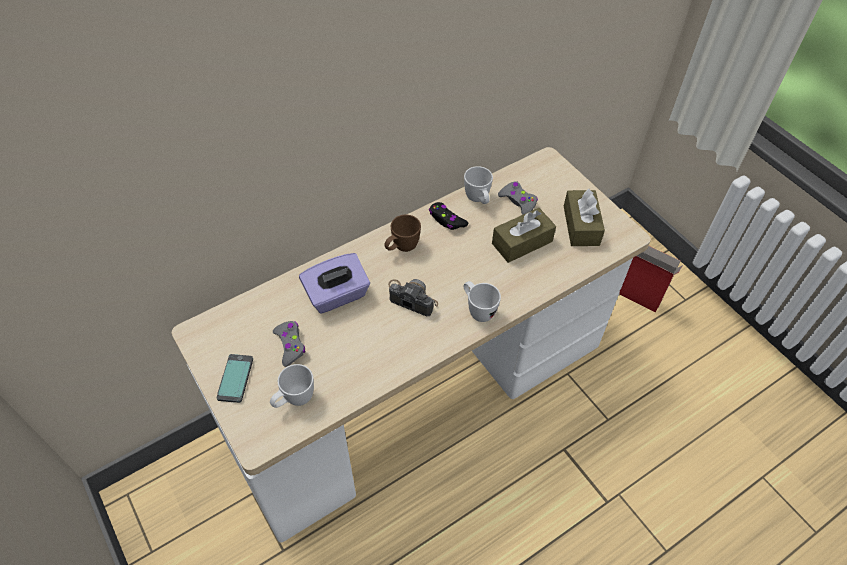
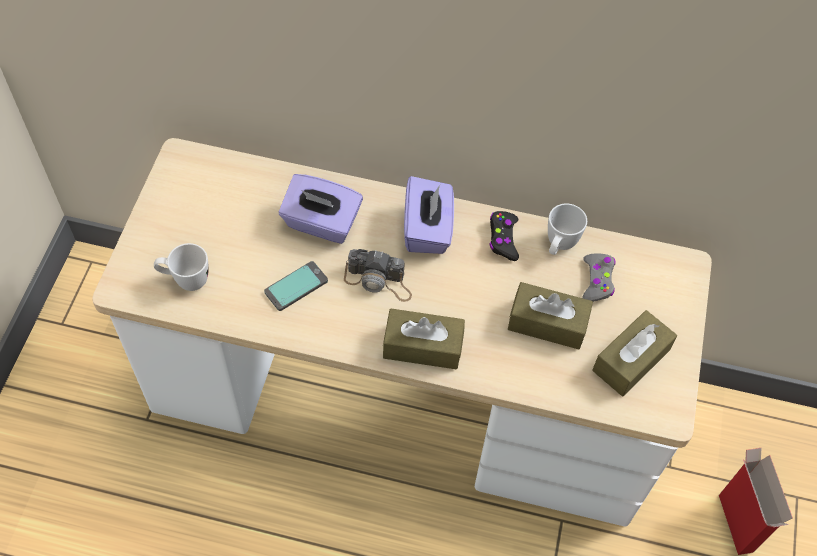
camera: 45 degrees right, 5 degrees up
phone [217,354,253,403] -> phone moved to [264,261,328,311]
grey game controller [273,321,305,367] -> none
brown mug [384,215,421,252] -> purple tissue box [404,176,454,254]
camera [388,279,438,316] -> camera turned 120 degrees clockwise [344,249,412,302]
white mug [463,281,501,322] -> brown tissue box [383,309,465,370]

